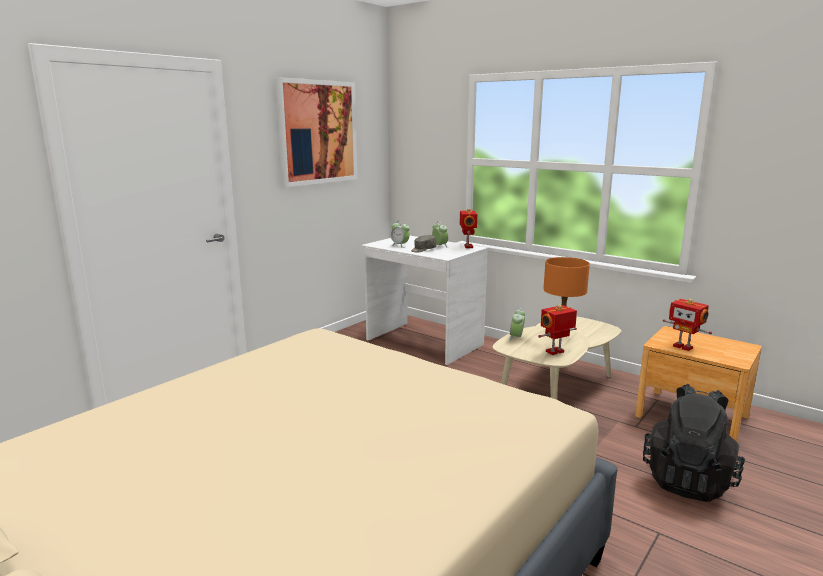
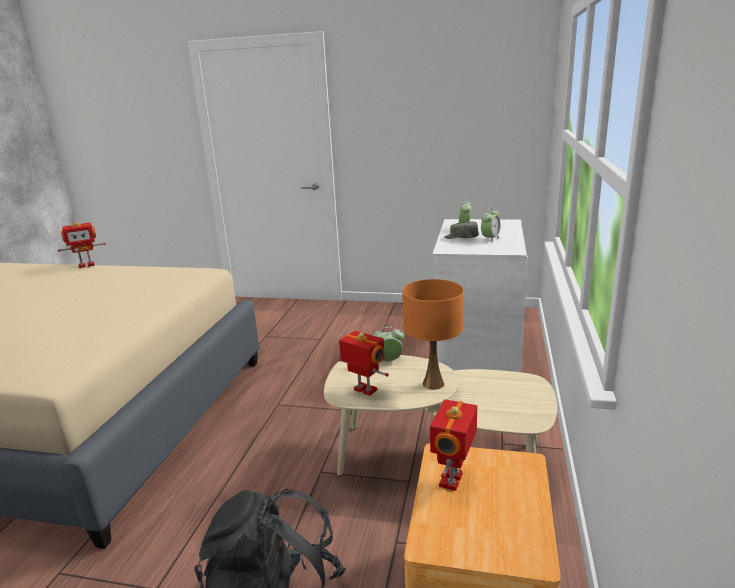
camera: 65 degrees right, 5 degrees up
picture [275,77,357,187] -> none
toy robot [460,208,478,248] -> toy robot moved to [58,221,106,268]

